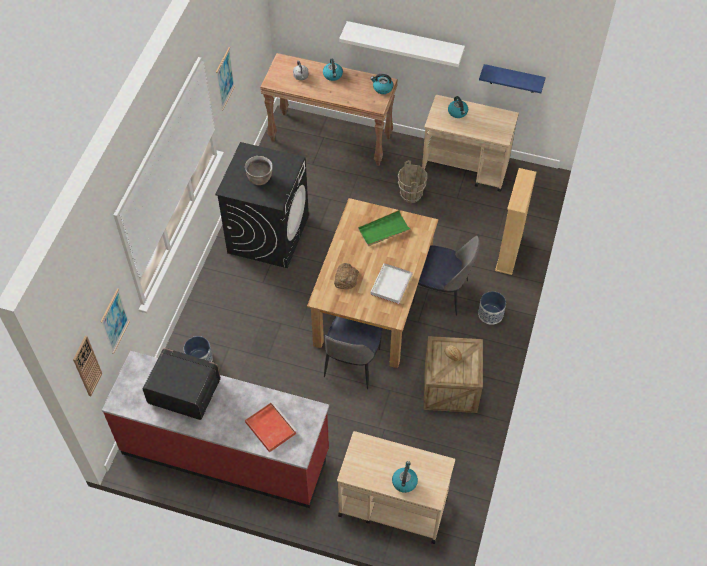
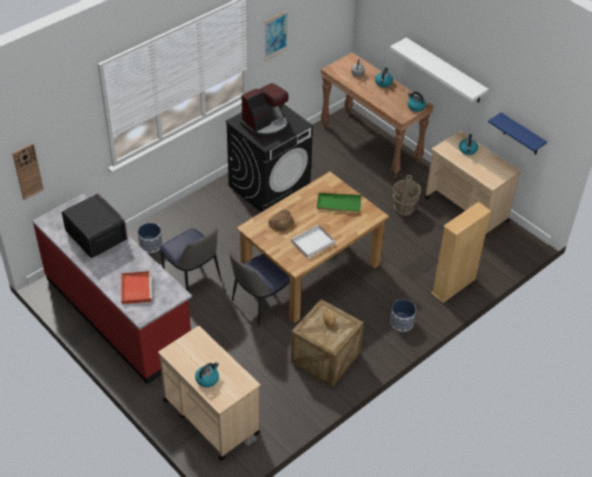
camera: 30 degrees right, 10 degrees down
picture [101,288,130,354] -> none
brown cooking pot [245,156,273,185] -> coffee machine [240,83,289,138]
chair [413,236,480,316] -> chair moved to [160,228,221,292]

